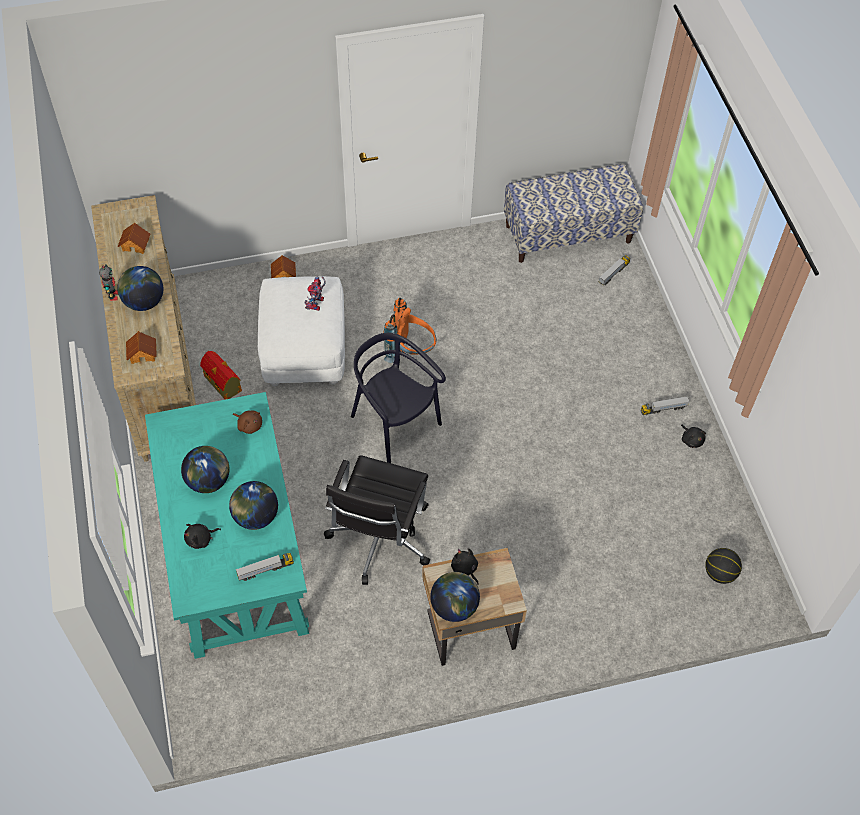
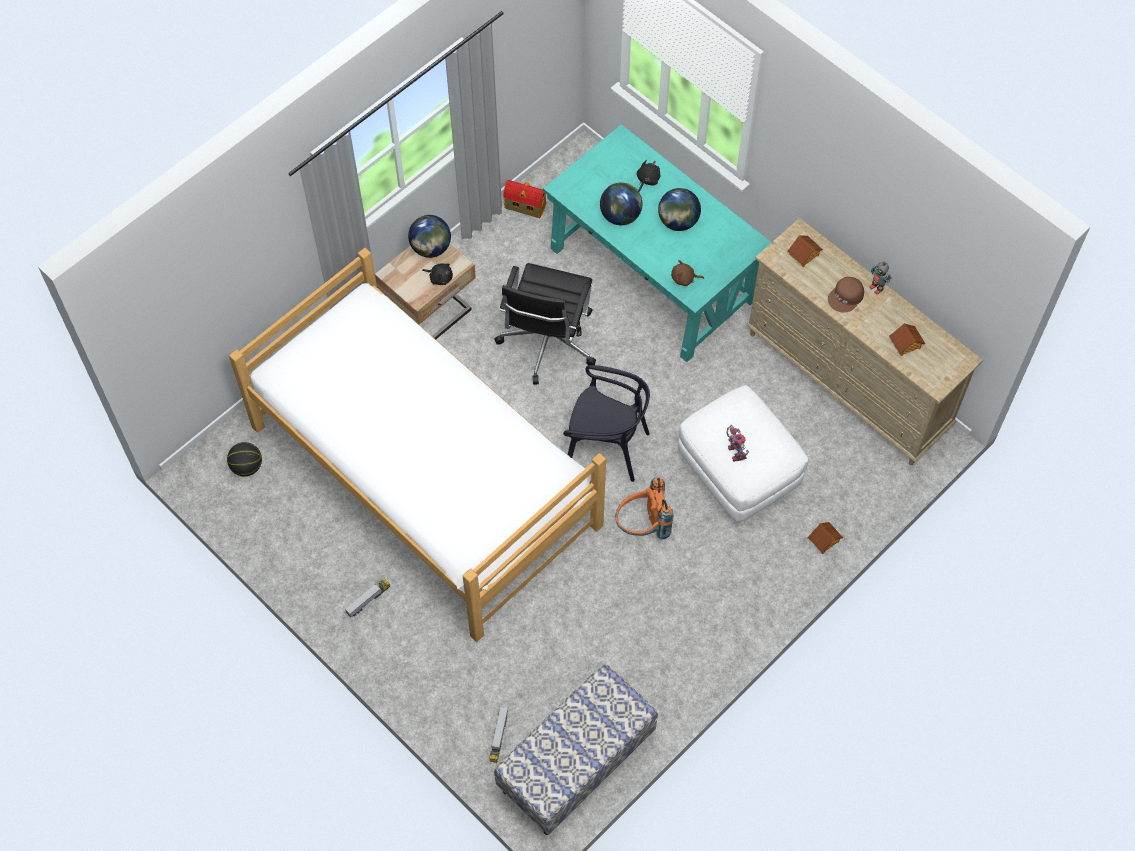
camera: 150 degrees right, 5 degrees up
globe [117,266,163,311] -> brown cap [828,277,864,313]
toy house [200,351,242,400] -> toy house moved to [503,180,546,218]
toy truck [236,553,294,581] -> none
black office chair [324,455,430,585] -> black office chair turned 150 degrees counterclockwise [494,263,596,385]
black plush toy [681,425,706,448] -> none
none -> bed [229,248,606,642]

